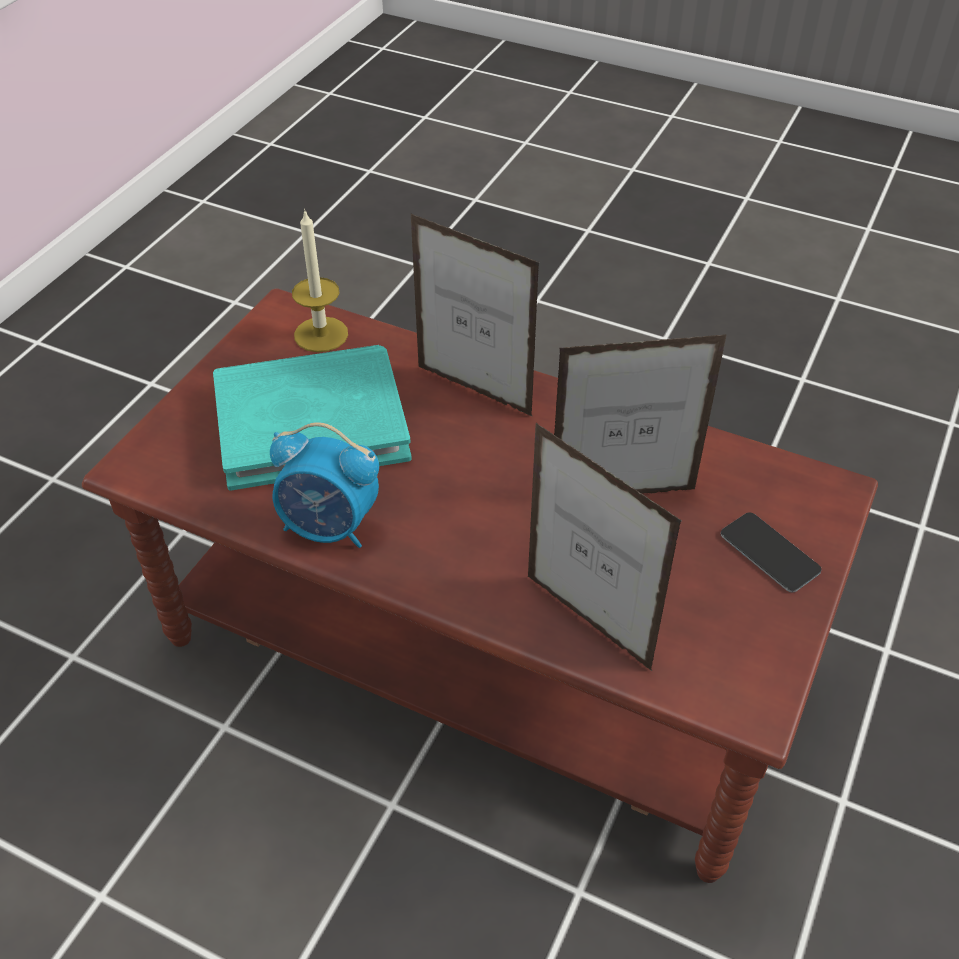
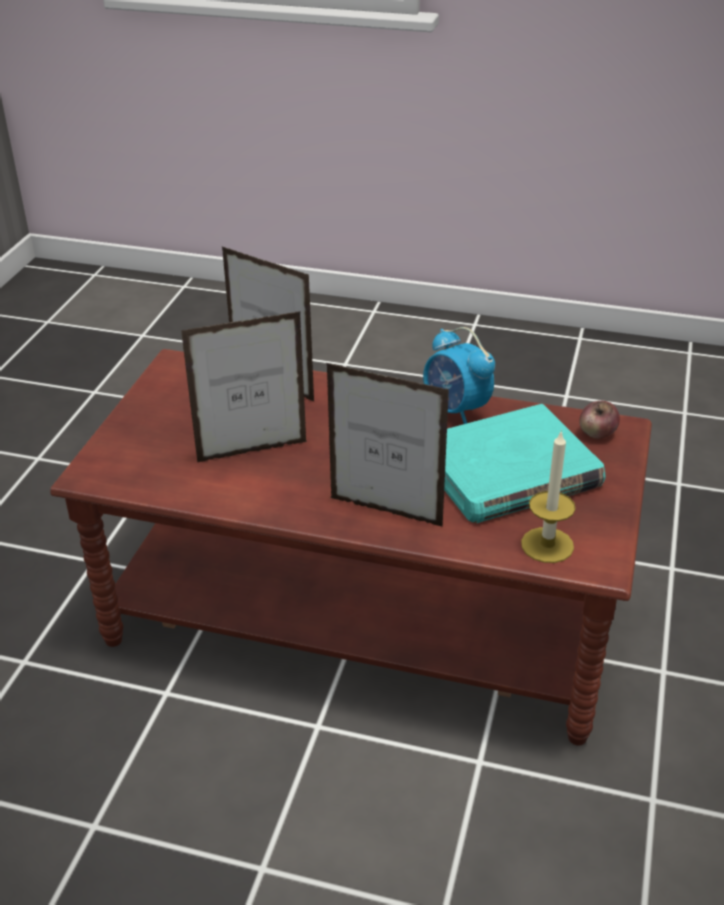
camera: 170 degrees right, 10 degrees down
alarm clock [270,422,379,548] -> alarm clock turned 135 degrees counterclockwise [423,327,495,424]
phone [721,512,822,592] -> none
none -> apple [579,401,620,439]

